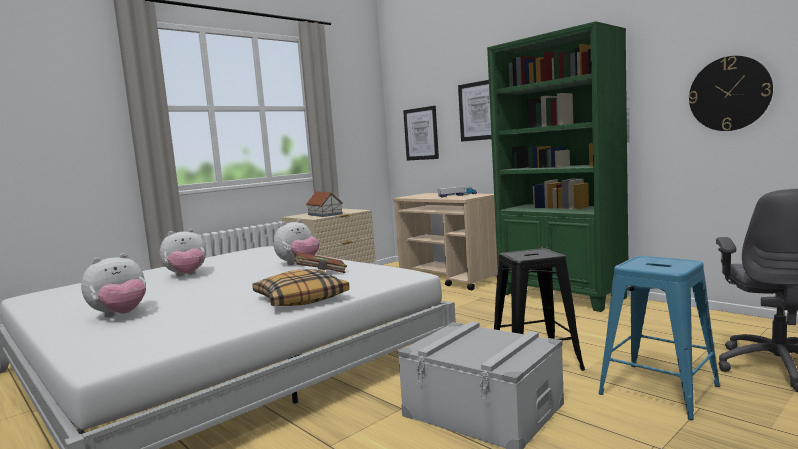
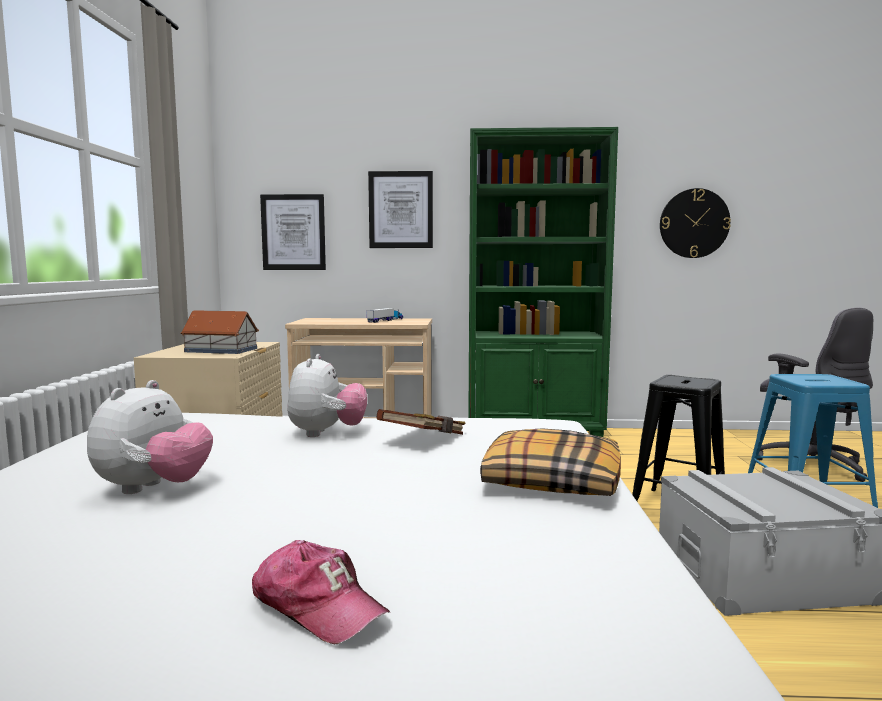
camera: 45 degrees left, 0 degrees up
plush toy [81,253,146,317] -> cap [252,540,390,644]

